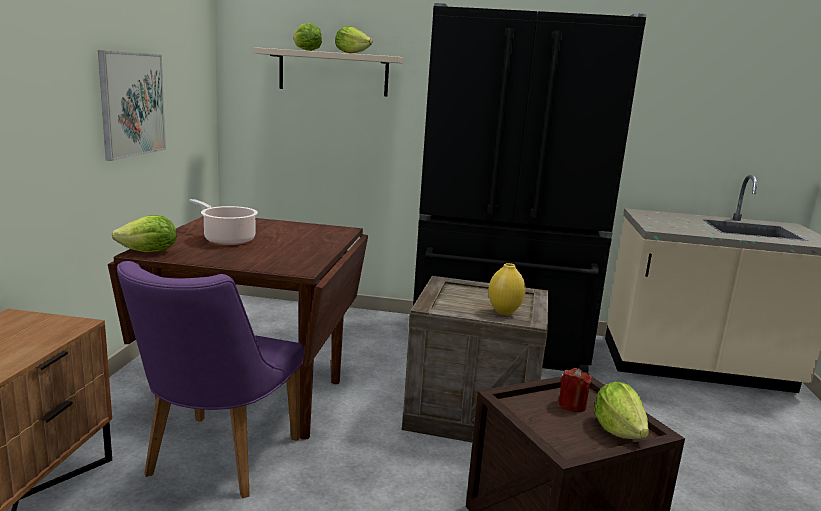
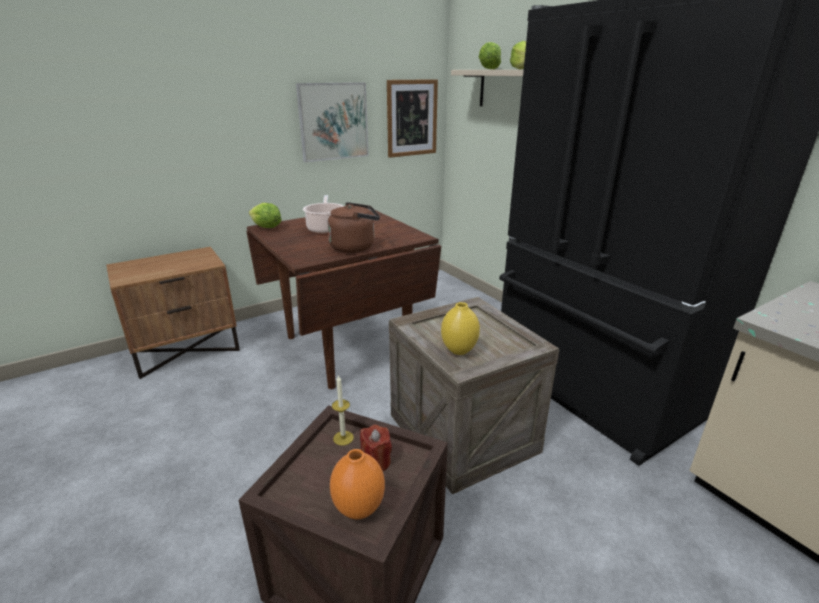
camera: 50 degrees right, 10 degrees up
purple chair [117,261,304,498] -> none
lettuce [594,382,649,439] -> orange vase [330,449,385,519]
none -> brown kettle [328,202,380,253]
none -> candle [332,375,354,446]
none -> picture [387,79,438,158]

